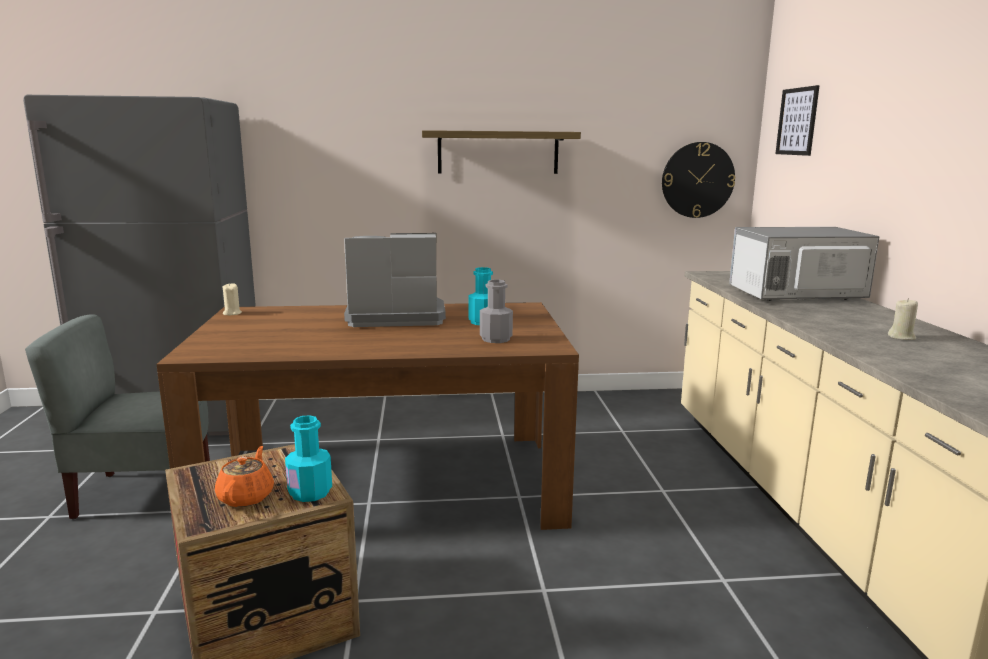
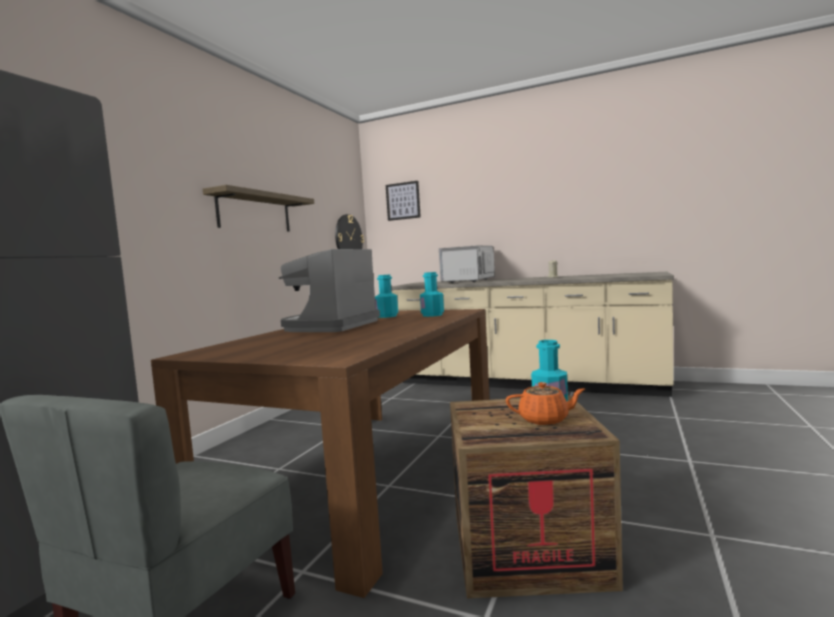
camera: 60 degrees left, 10 degrees down
orange teapot [215,446,274,507] -> orange teapot turned 150 degrees clockwise [506,382,585,425]
beige candle [222,283,242,316] -> none
grey bottle [480,280,513,343] -> turquoise bottle [420,272,444,317]

